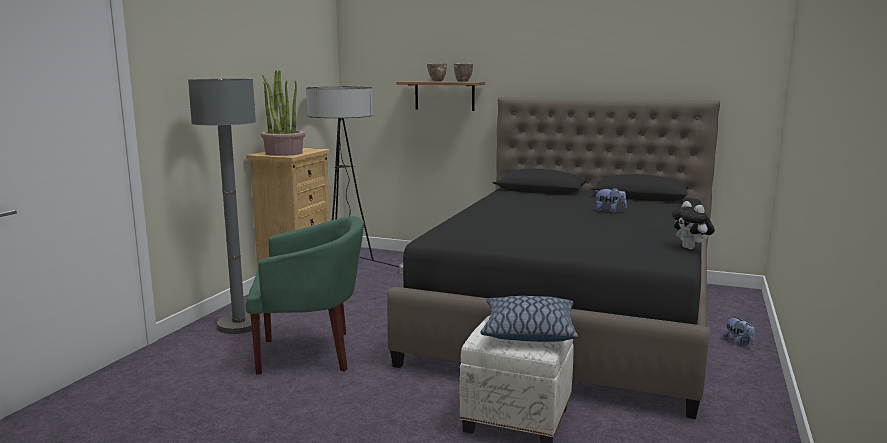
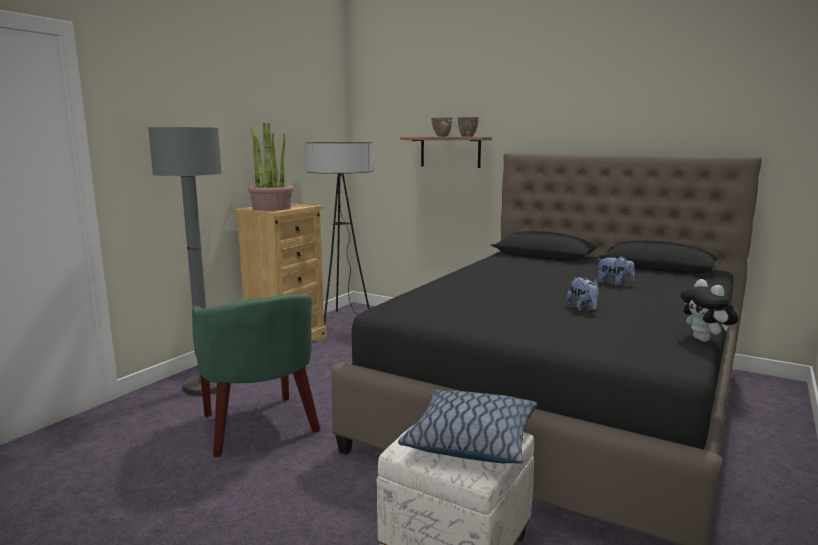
camera: 10 degrees right, 0 degrees up
green armchair [246,216,364,375] -> green armchair turned 60 degrees clockwise [192,294,320,457]
plush toy [723,317,755,346] -> plush toy moved to [566,277,599,312]

